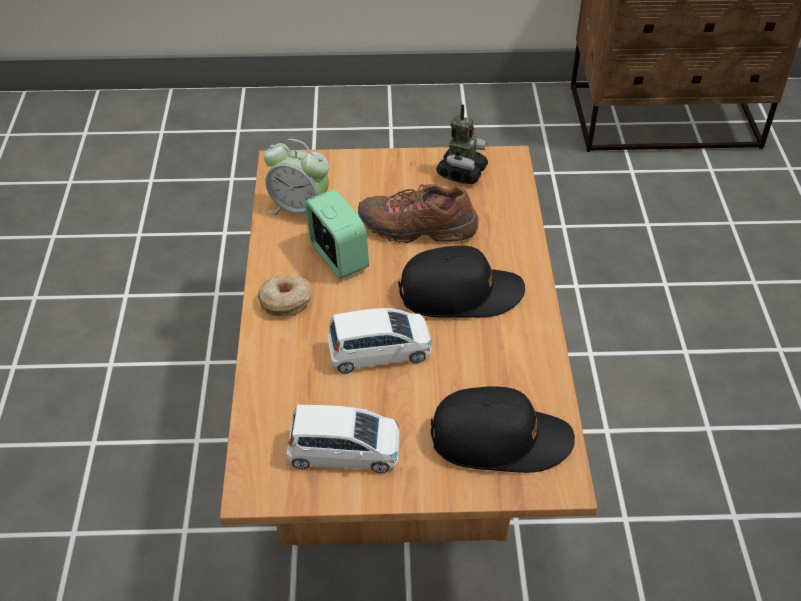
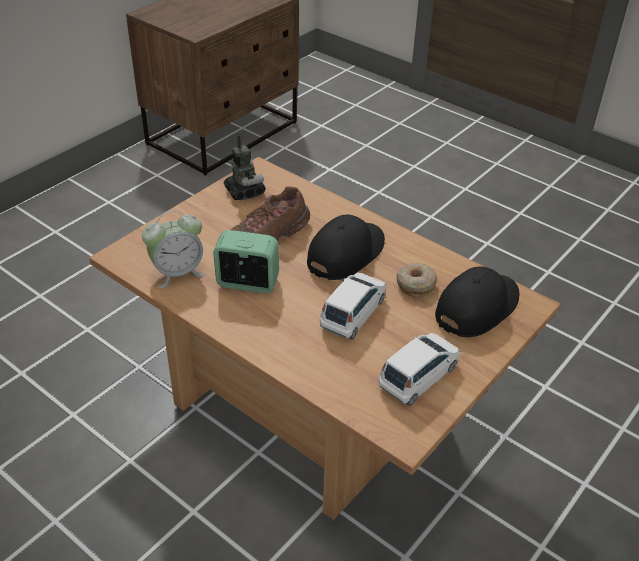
camera: 50 degrees left, 5 degrees down
donut [258,275,312,317] -> donut moved to [397,263,437,297]

